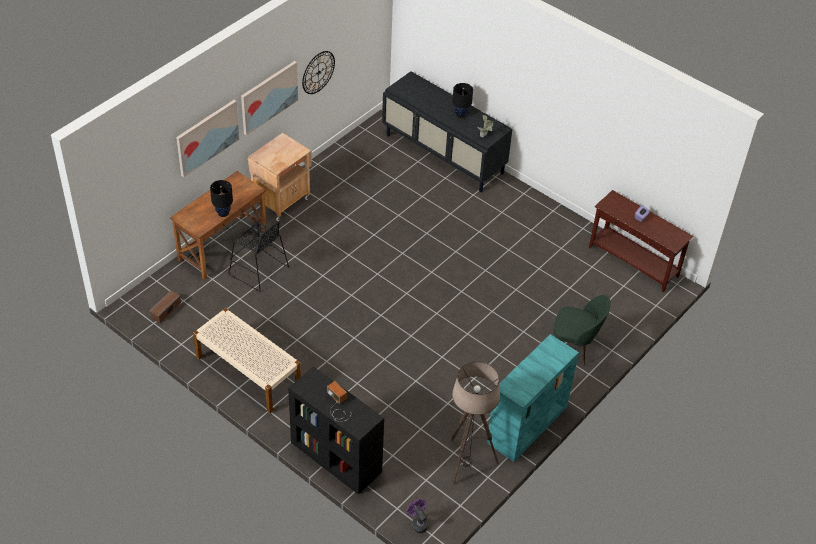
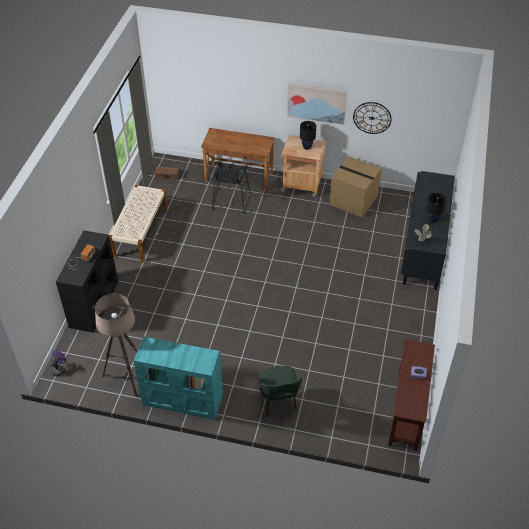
camera: 65 degrees right, 0 degrees up
picture [176,100,239,177] -> none
black table lamp [210,180,233,217] -> black table lamp moved to [300,121,316,150]
none -> cardboard box [329,156,382,217]

